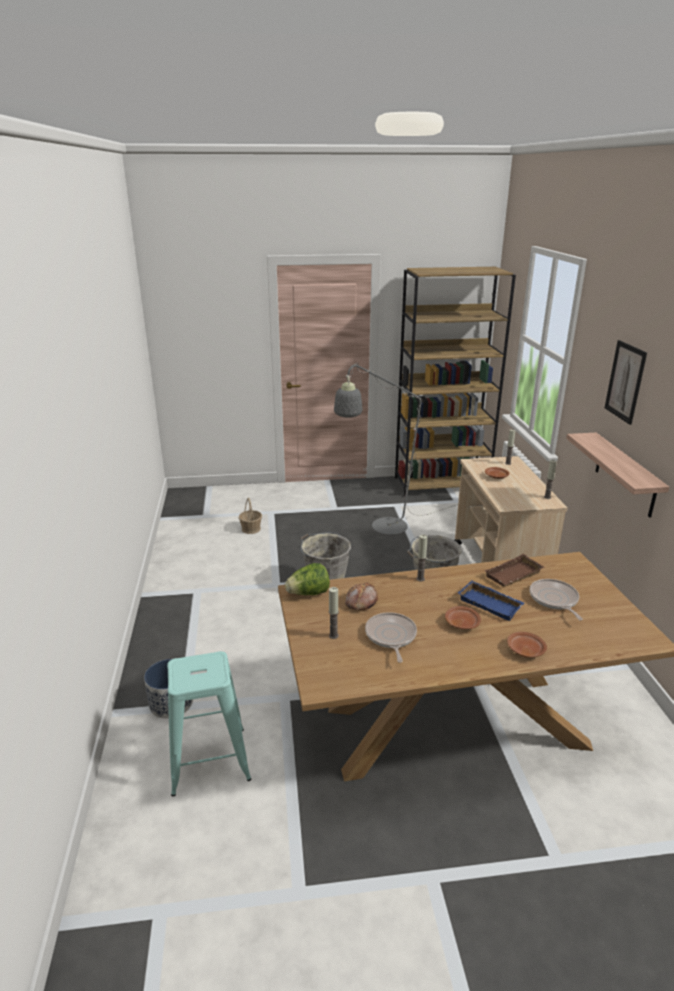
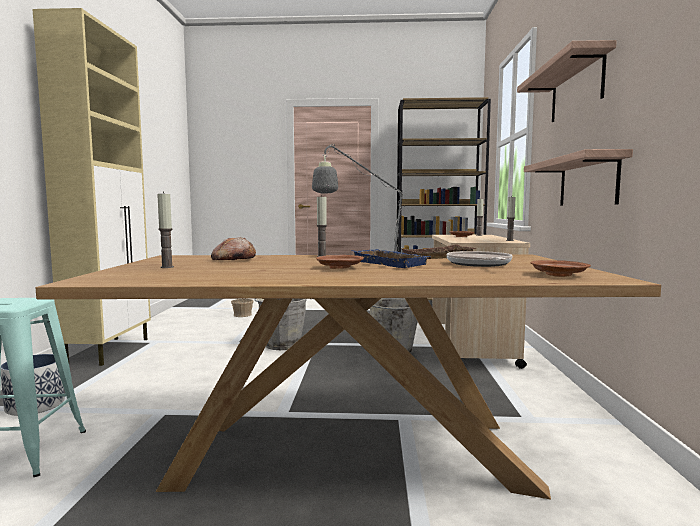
camera: 10 degrees right, 20 degrees down
lettuce [285,563,330,595] -> none
frying pan [365,612,417,663] -> none
brown plate [507,632,547,658] -> brown plate moved to [531,260,591,277]
picture [605,340,647,425] -> shelf [517,40,617,122]
none -> beige cabinet [33,8,151,366]

